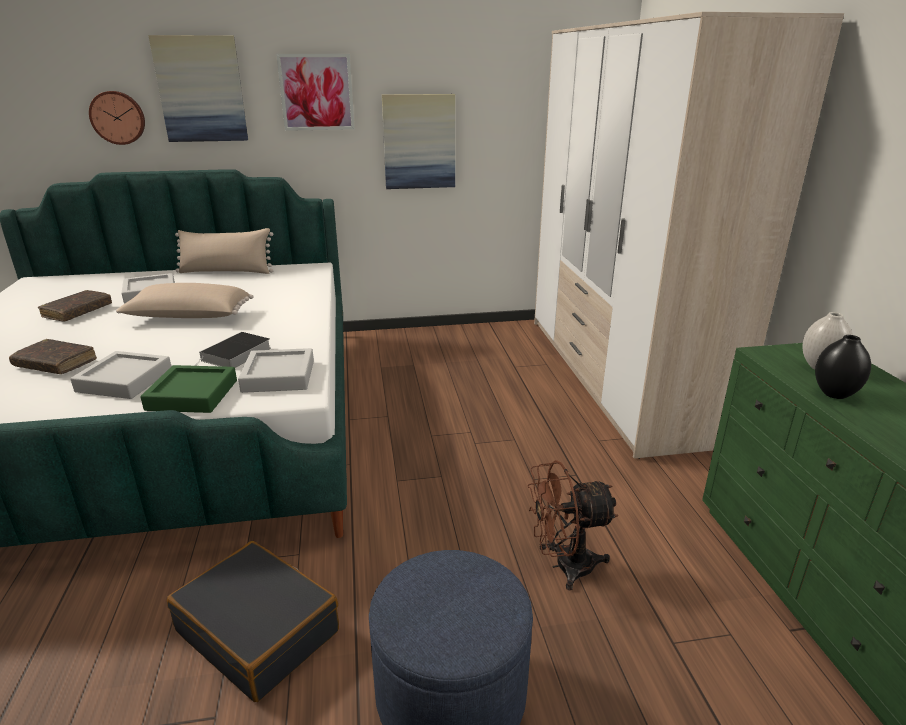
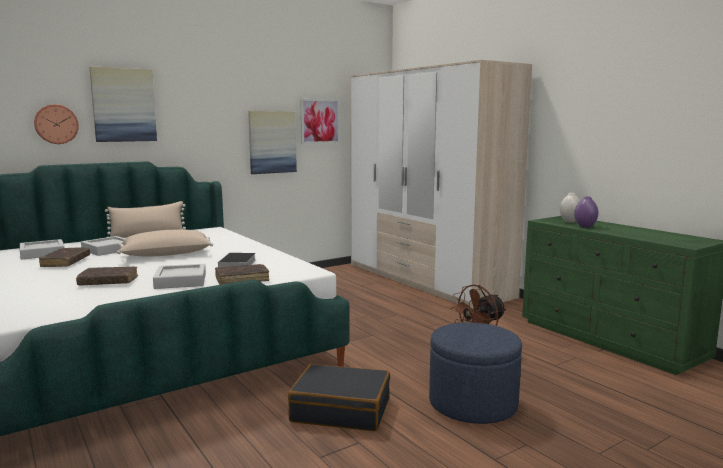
camera: 25 degrees left, 15 degrees down
green tray [140,365,237,413] -> brown book [215,264,269,285]
grey tray [238,348,314,393] -> grey tray moved to [20,239,65,259]
picture [276,54,355,131] -> picture moved to [300,99,340,144]
black vase [815,335,871,399] -> purple vase [574,196,598,228]

